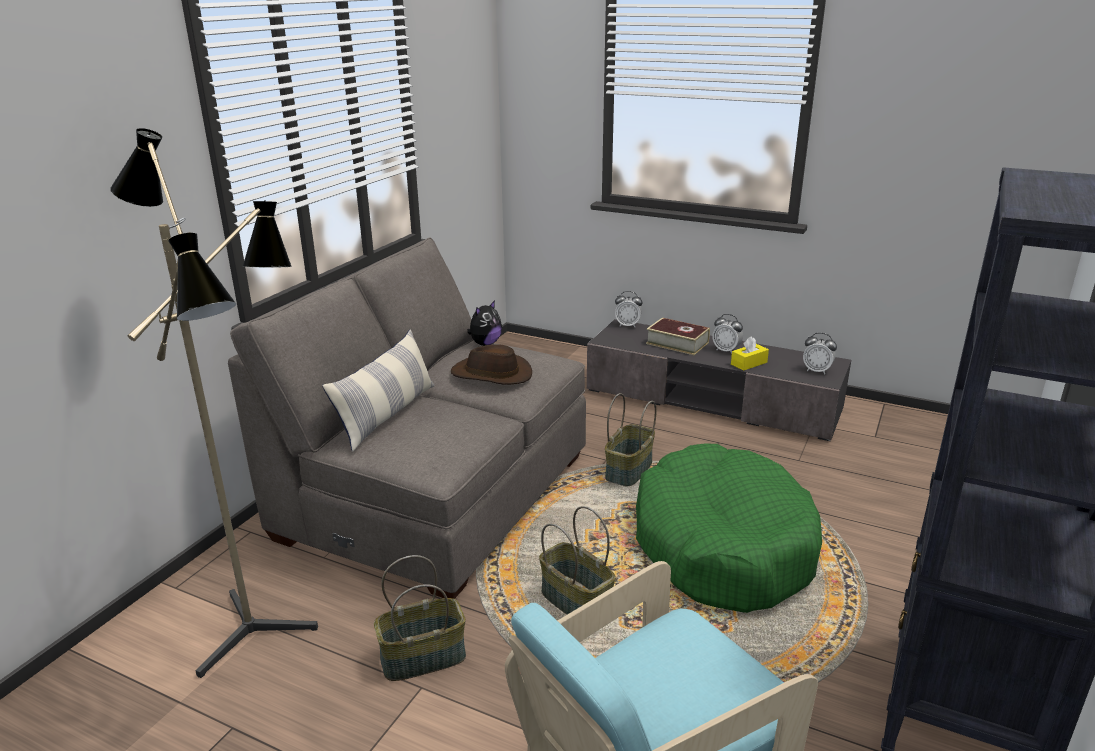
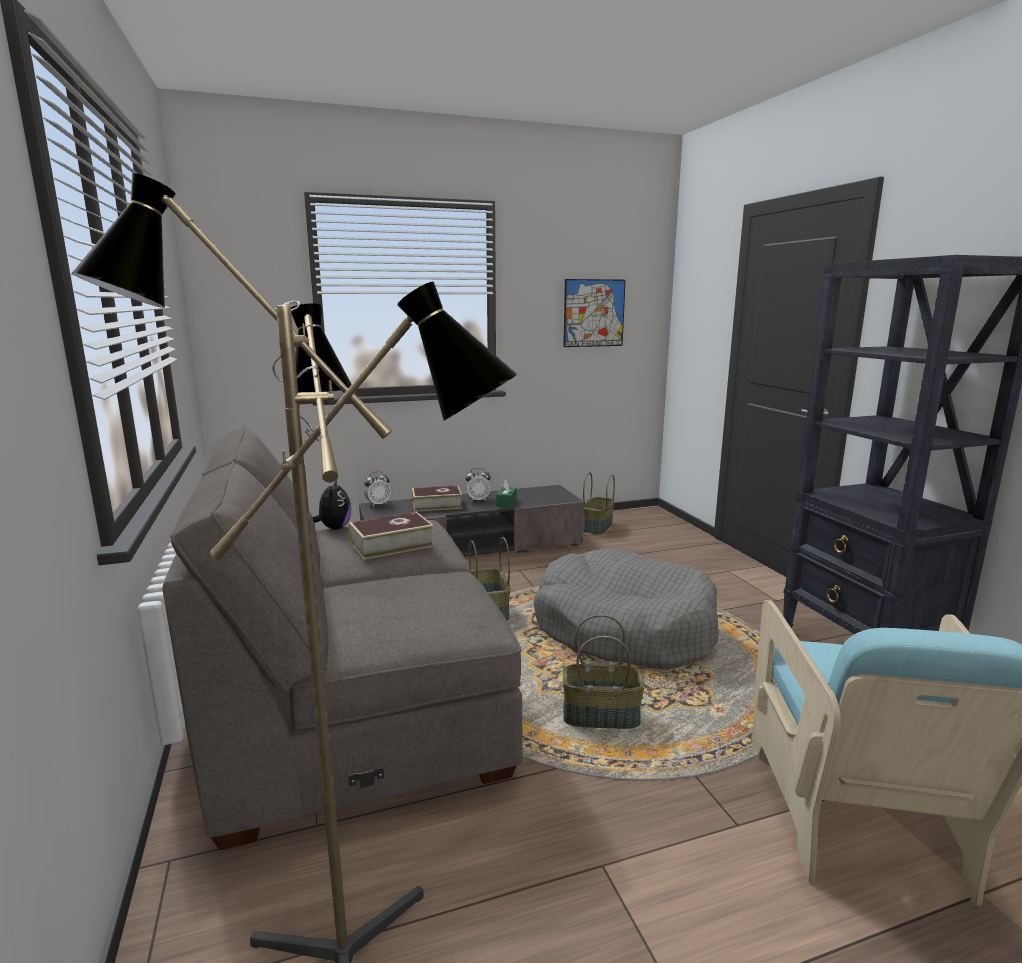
camera: 45 degrees left, 10 degrees down
pillow [322,330,435,452] -> none
basket [374,555,466,681] -> basket moved to [583,472,615,534]
brown hat [451,344,532,385] -> book [349,512,434,560]
green dog bed [636,443,822,613] -> grey dog bed [534,549,719,669]
yellow tissue box [731,336,769,371] -> green tissue box [496,479,517,508]
alarm clock [803,333,837,374] -> none
none -> picture [563,279,626,347]

